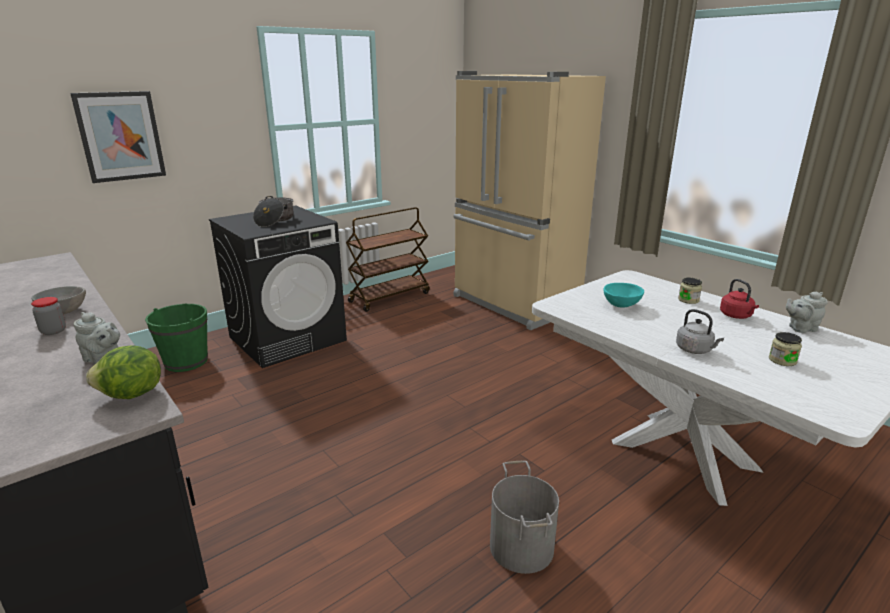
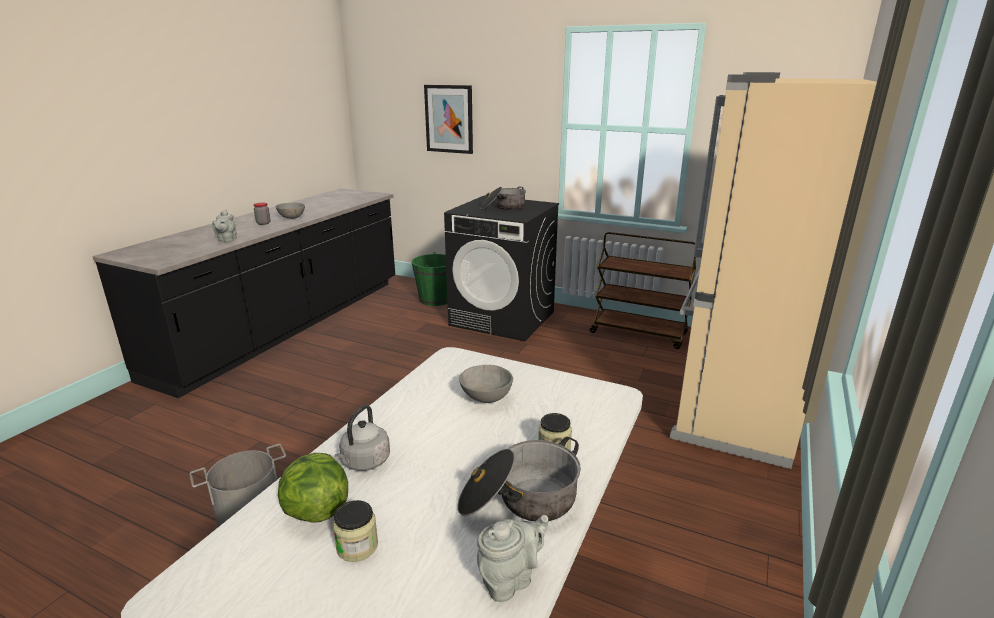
camera: 65 degrees right, 0 degrees up
lettuce [86,345,161,399] -> lettuce moved to [278,453,348,523]
turquoise bowl [603,283,644,308] -> grey bowl [459,365,513,403]
red kettle [720,279,759,319] -> cooking pot [457,437,581,522]
grey teapot [786,292,828,333] -> grey teapot turned 90 degrees clockwise [477,515,548,602]

